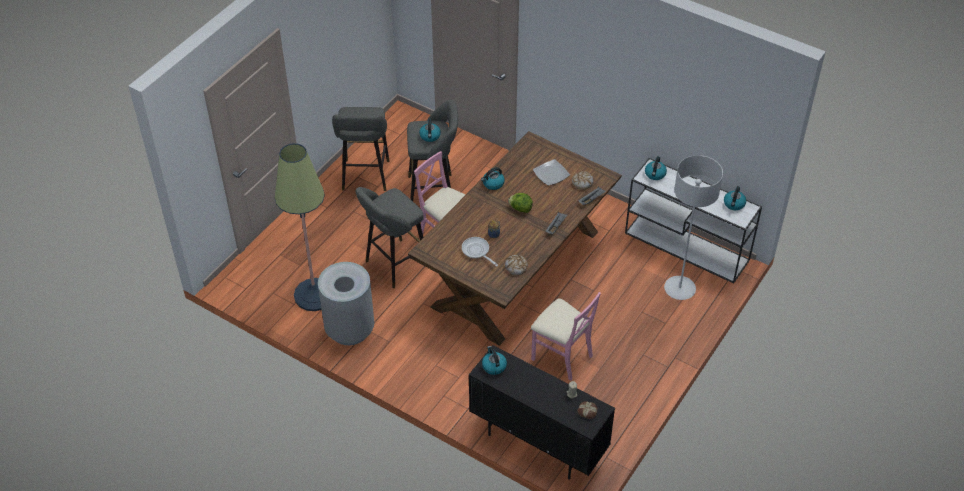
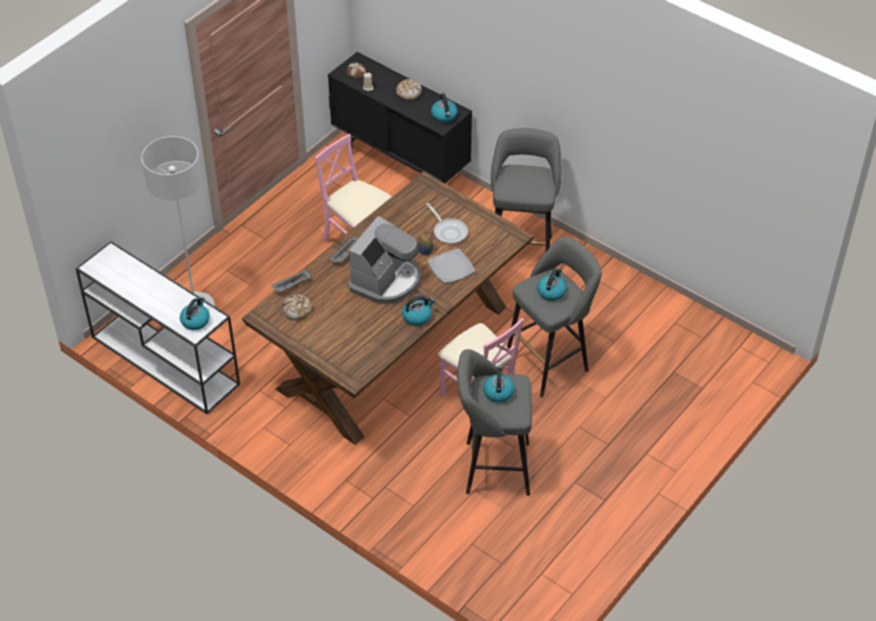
camera: 175 degrees left, 0 degrees up
floor lamp [275,143,325,311] -> none
grey trash can [318,262,374,345] -> none
grey stool [332,107,390,191] -> grey stool moved to [491,128,561,251]
bread [505,255,528,275] -> bread moved to [396,79,422,100]
lettuce [508,193,533,213] -> coffee machine [348,216,421,304]
plate [533,159,570,186] -> plate moved to [427,248,476,283]
kettle [724,186,746,210] -> kettle moved to [537,268,567,301]

